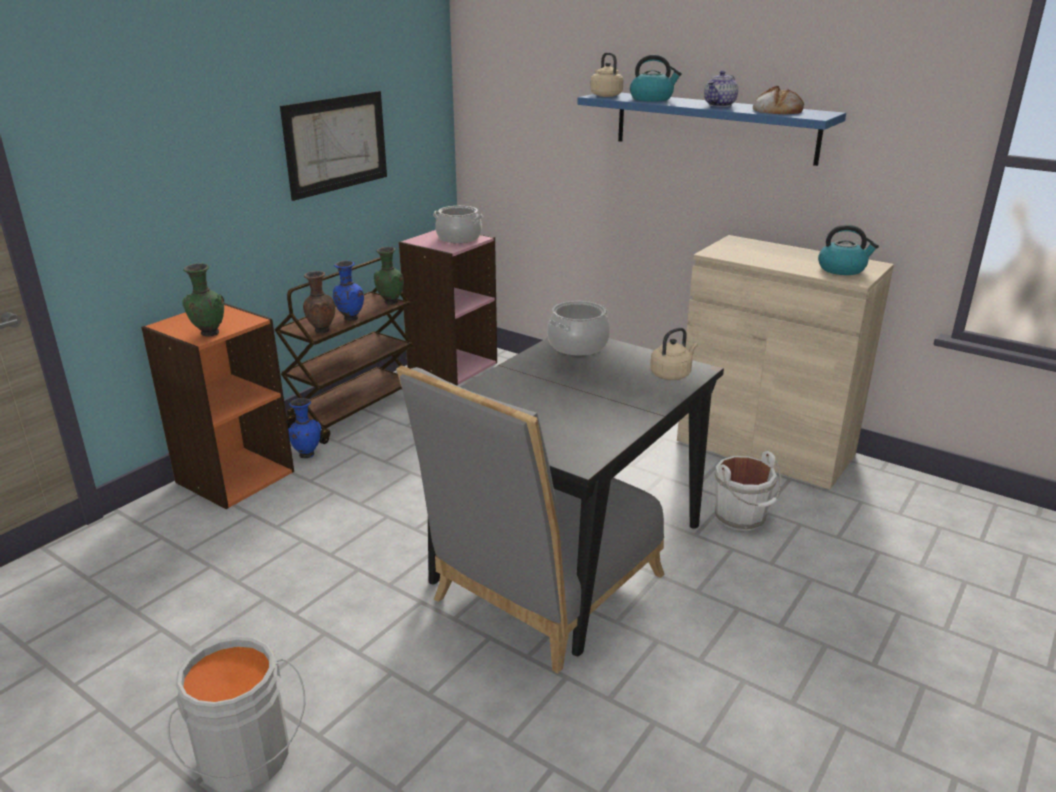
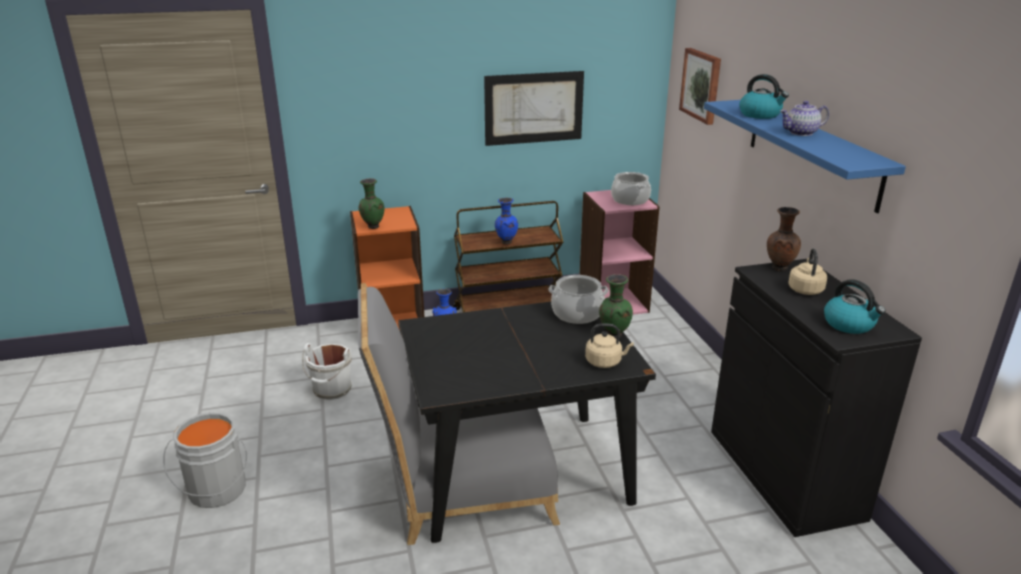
camera: 40 degrees right, 0 degrees up
brown vase [303,271,335,334] -> brown vase moved to [767,207,801,271]
green vase [374,247,404,305] -> green vase moved to [599,274,633,338]
beige kettle [590,52,623,97] -> beige kettle moved to [788,249,827,295]
beige cabinet [677,235,894,489] -> black cabinet [711,259,922,537]
white bucket [715,451,781,531] -> white bucket moved to [302,343,352,400]
bread [753,86,804,114] -> none
none -> picture [679,48,721,125]

